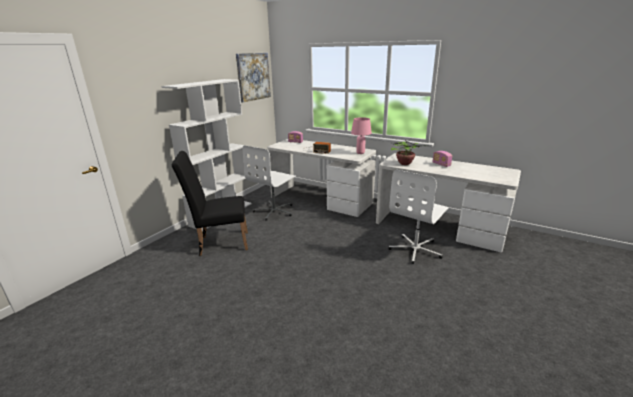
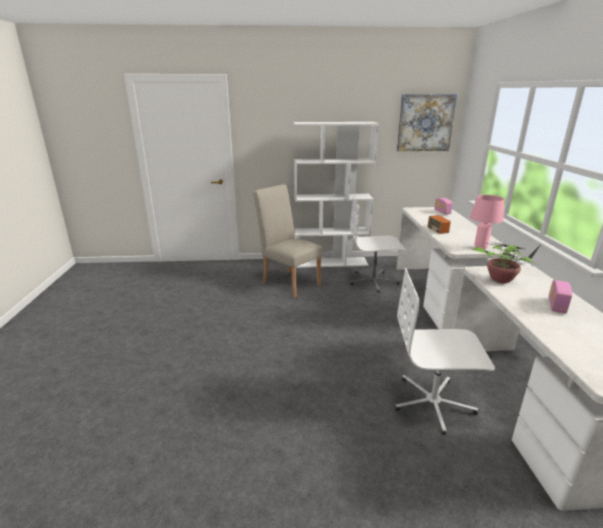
camera: 55 degrees right, 0 degrees up
black chair [171,151,248,256] -> beige chair [253,184,322,298]

